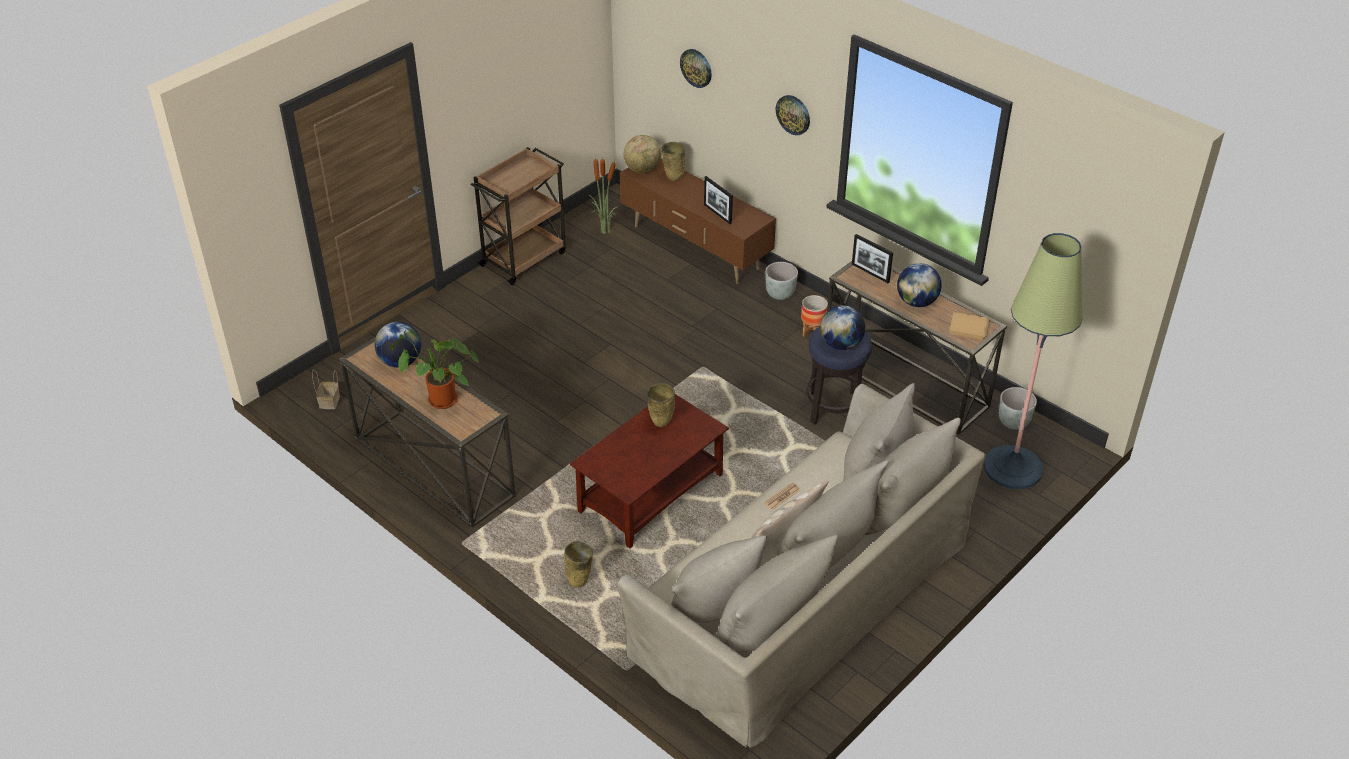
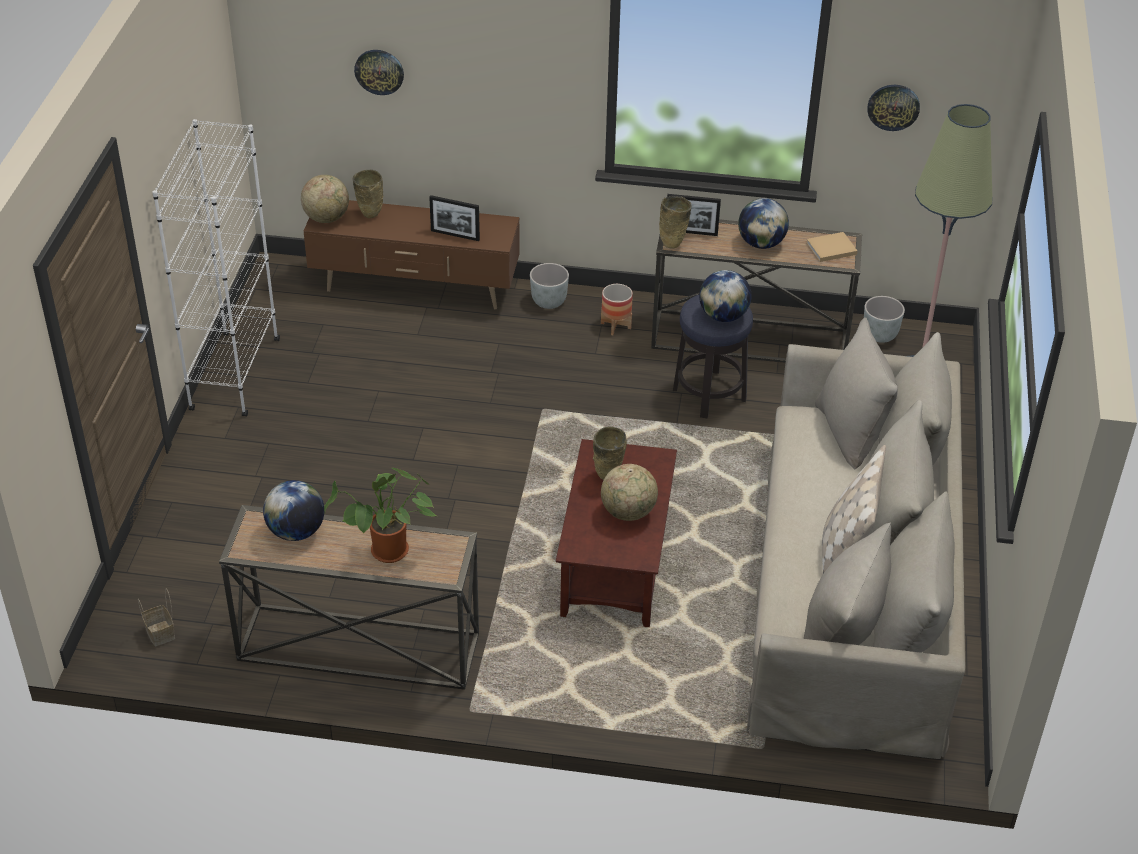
camera: 35 degrees left, 0 degrees up
brown cart [471,147,566,285] -> white bookcase [152,119,280,416]
beige vase [564,541,593,588] -> beige vase moved to [659,196,692,249]
potted plant [589,154,618,234] -> none
newspaper [764,483,800,510] -> none
wall clock [776,95,810,135] -> wall clock moved to [867,85,920,131]
none -> globe [601,464,658,521]

